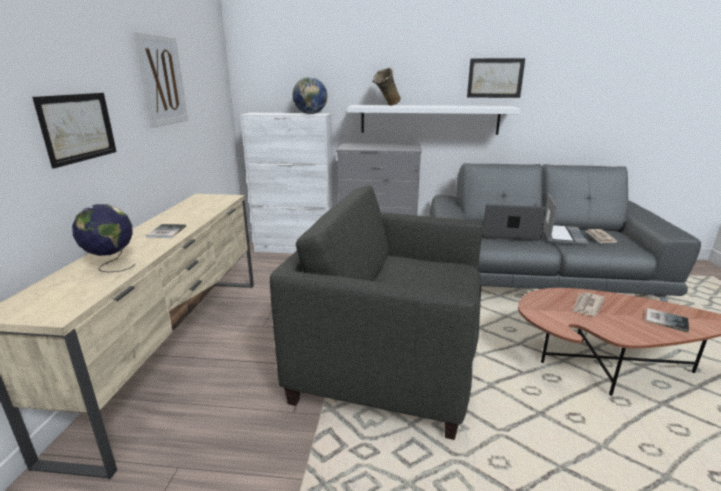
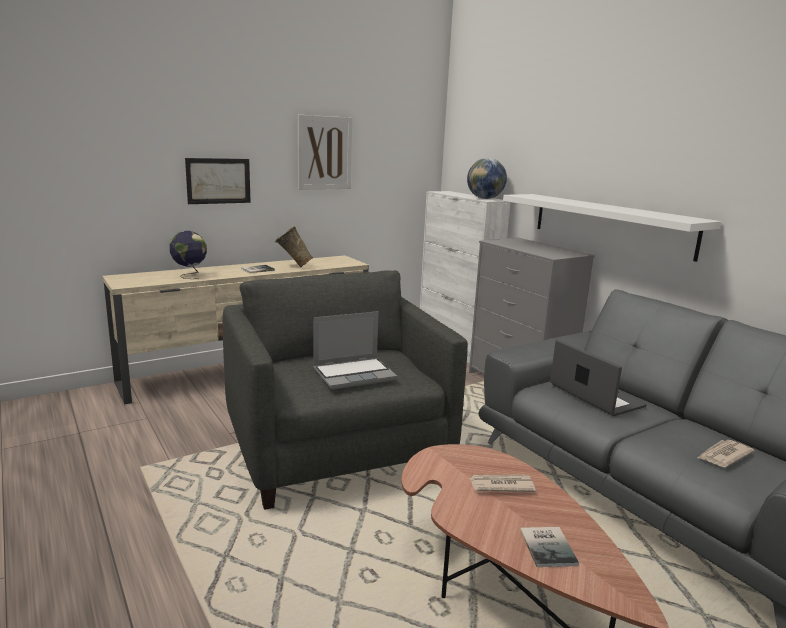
camera: 50 degrees right, 5 degrees down
beige vase [372,68,401,106] -> beige vase moved to [275,226,313,267]
picture [467,58,525,98] -> none
laptop [543,193,588,245] -> laptop moved to [313,311,397,390]

